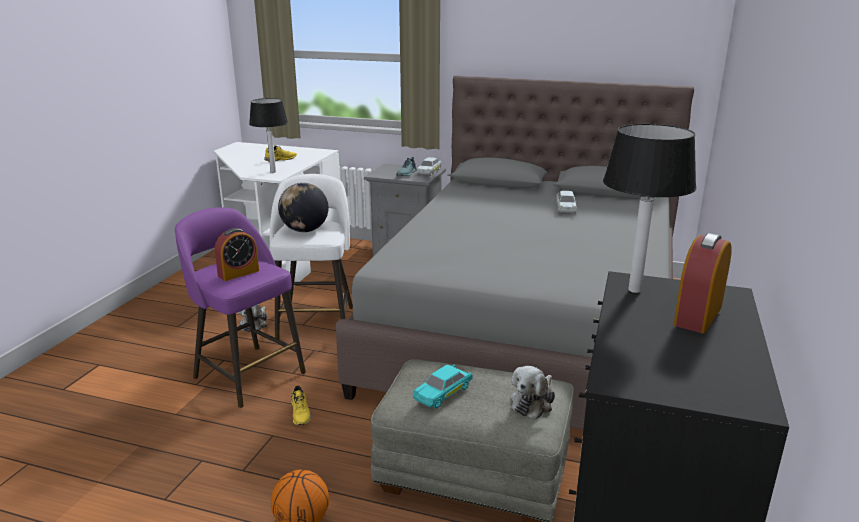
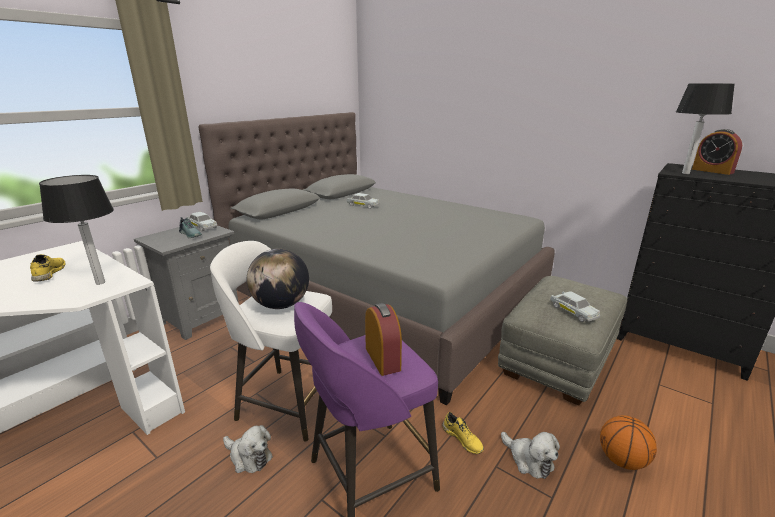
camera: 70 degrees left, 0 degrees up
yellow shoe [291,385,311,425] -> yellow shoe turned 45 degrees clockwise [442,412,484,454]
turquoise toy car [413,364,473,408] -> white toy car [550,291,600,322]
plush toy [511,366,555,419] -> plush toy moved to [501,432,560,479]

